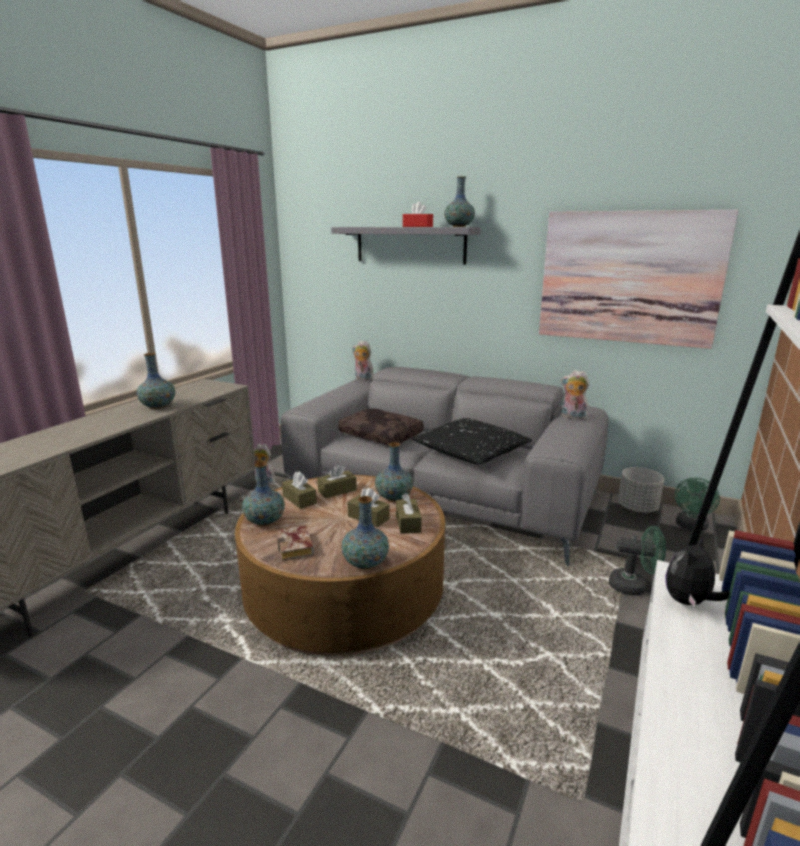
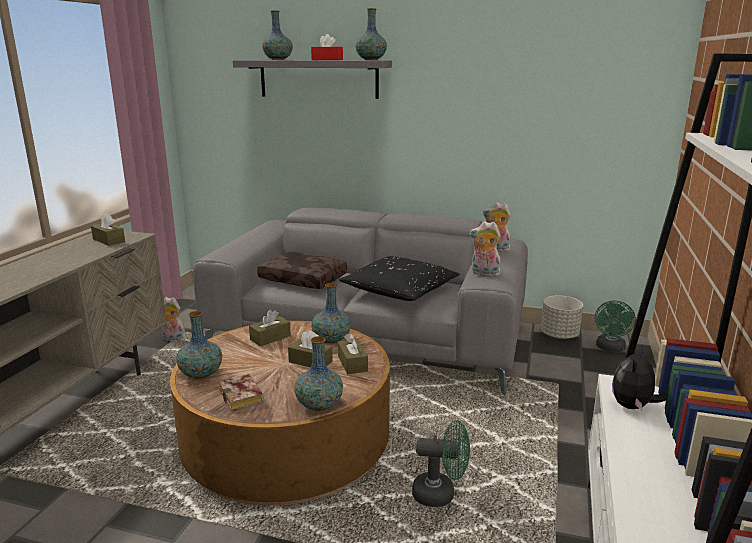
camera: 10 degrees left, 0 degrees up
vase [137,353,175,409] -> vase moved to [262,11,293,60]
brown tissue box [282,472,317,509] -> brown tissue box moved to [91,213,125,246]
plush toy [352,341,373,381] -> plush toy moved to [469,221,501,278]
picture [539,210,739,349] -> none
green fan [609,526,666,596] -> green fan moved to [412,420,470,507]

